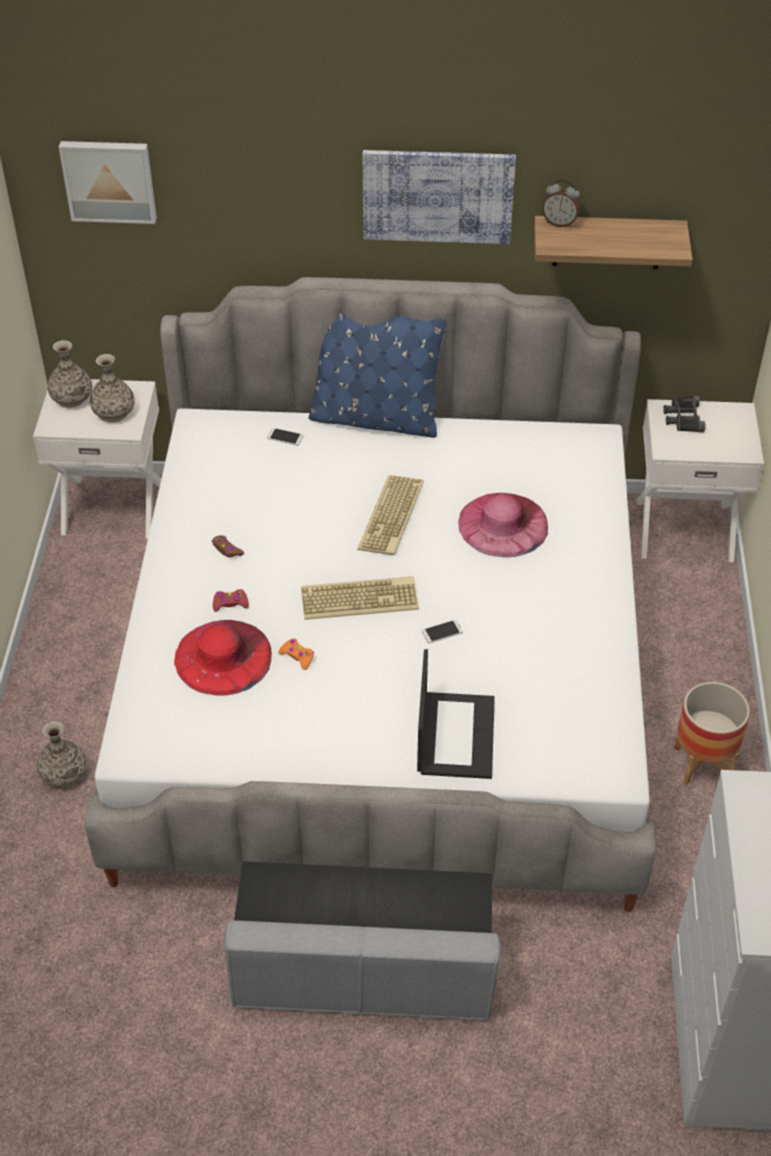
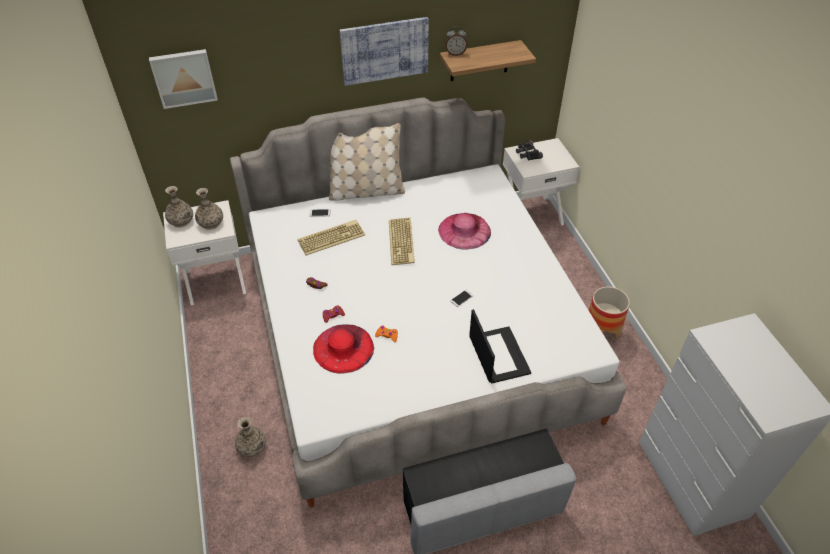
camera: 20 degrees left, 0 degrees up
keyboard [301,576,419,620] -> keyboard moved to [298,220,365,256]
blue pillow [308,313,446,438] -> beige pillow [329,123,405,201]

